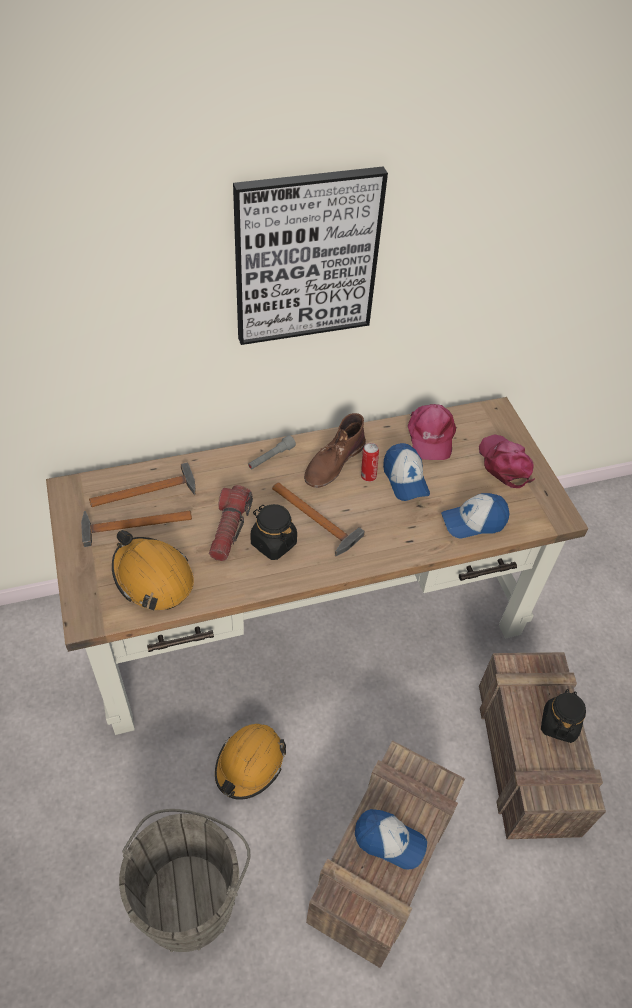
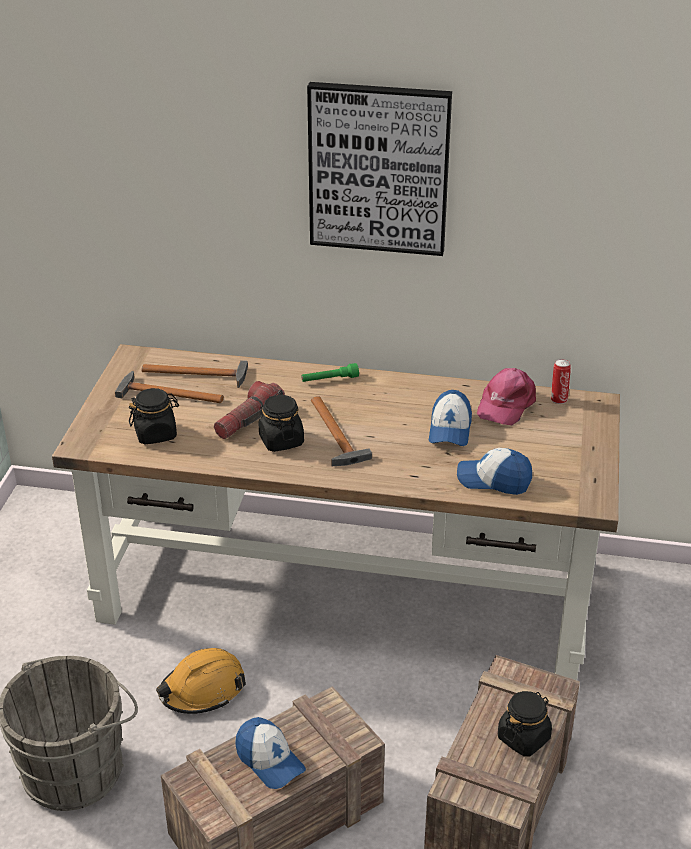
camera: 30 degrees right, 15 degrees down
orange hard hat [112,530,194,611] -> black jar [129,388,179,444]
grey flashlight [248,435,296,469] -> green flashlight [301,363,359,382]
brown boot [304,413,366,488] -> none
can [361,443,379,482] -> can moved to [551,359,571,404]
pink cap [479,434,535,488] -> none

